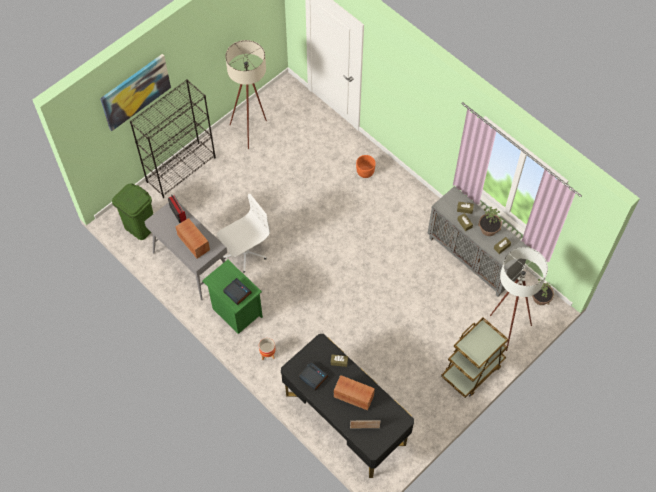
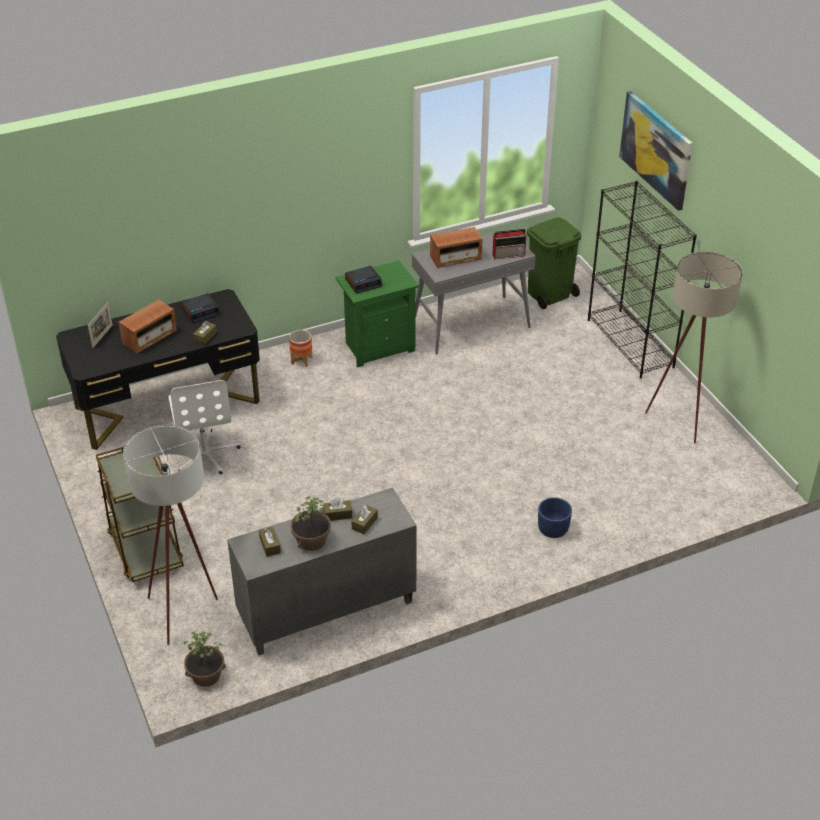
camera: 110 degrees right, 20 degrees down
white office chair [217,194,270,273] -> white office chair moved to [168,380,241,475]
orange planter [356,155,376,178] -> blue planter [538,497,572,538]

